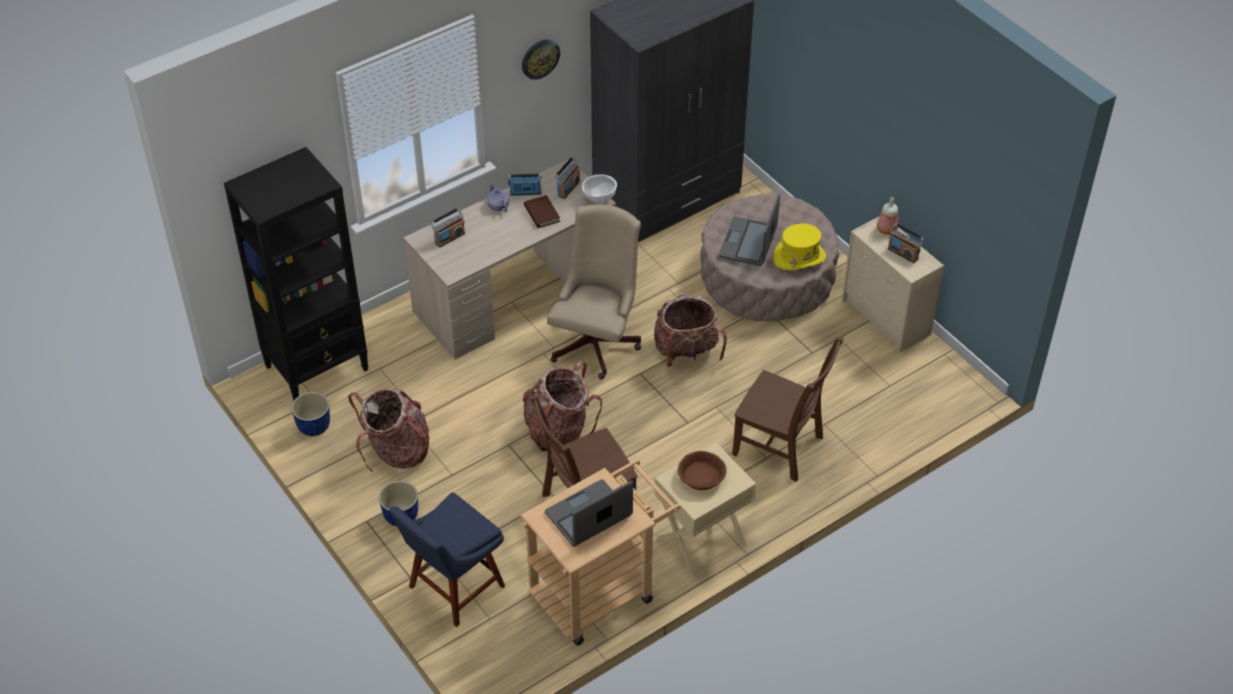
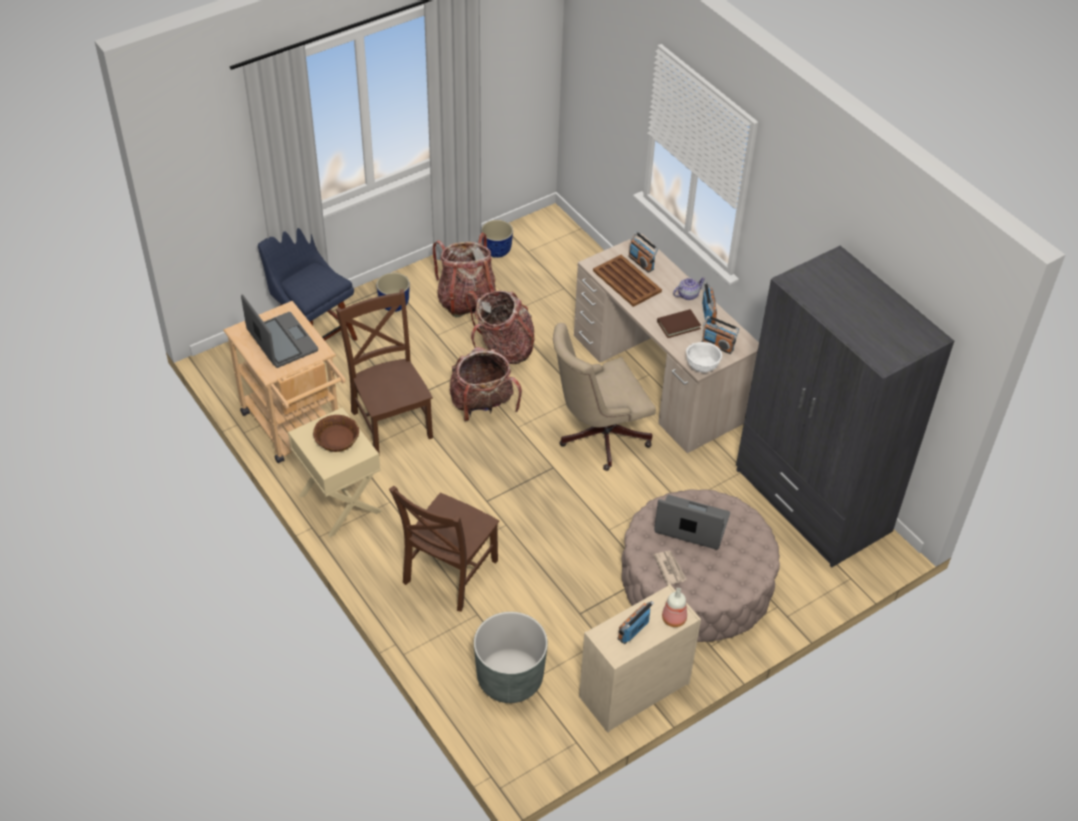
camera: 90 degrees right, 0 degrees up
black bookcase [224,147,369,401] -> none
wall clock [522,40,560,80] -> none
beige office chair [547,204,641,379] -> beige office chair turned 135 degrees clockwise [553,323,656,471]
backpack [654,292,727,367] -> backpack moved to [465,291,535,364]
yellow hat [773,224,826,270] -> newspaper [654,551,687,585]
none -> grey planter [474,612,548,703]
none -> brown tray [593,255,662,307]

